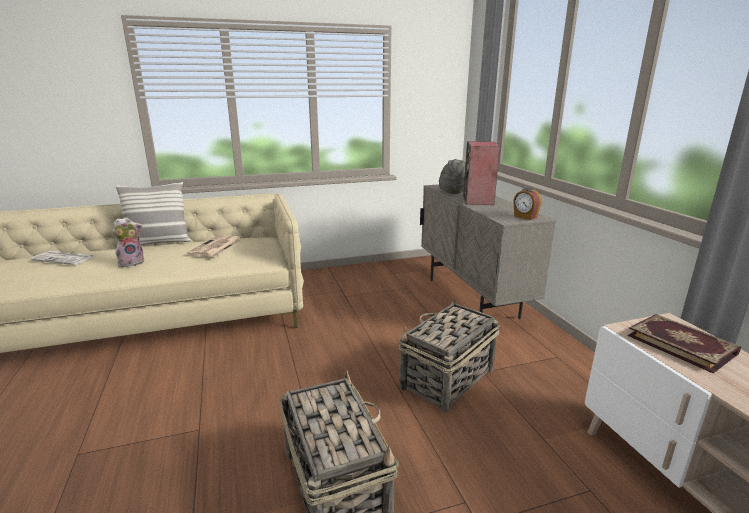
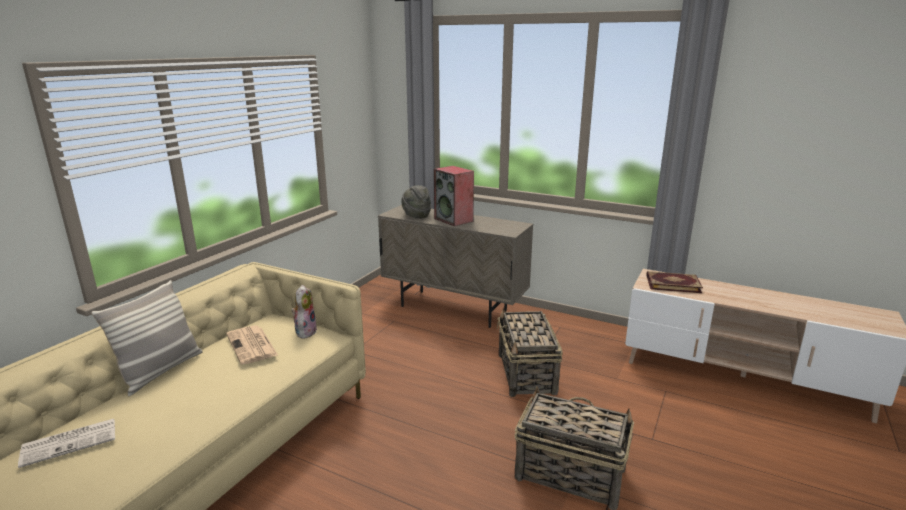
camera: 45 degrees left, 0 degrees up
plush toy [112,217,144,267] -> plush toy moved to [291,285,317,339]
alarm clock [513,188,542,220] -> none

